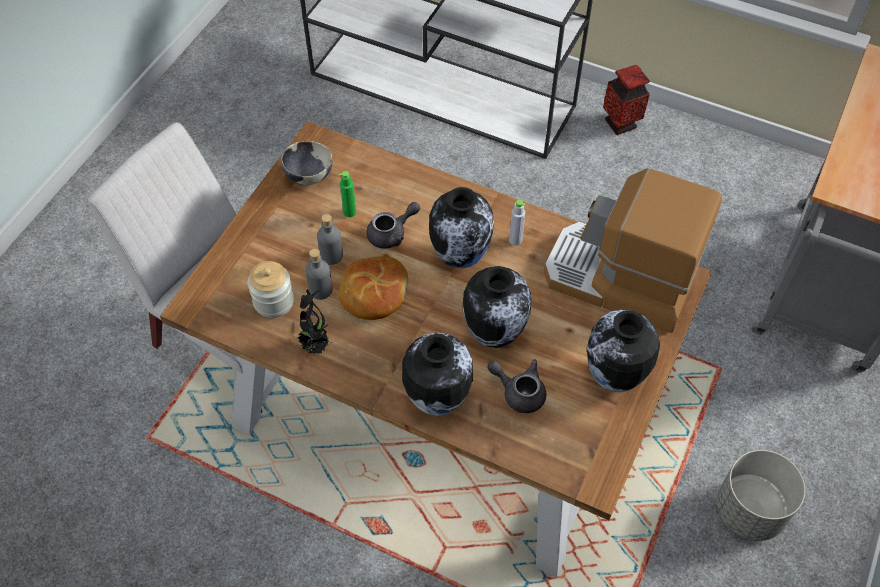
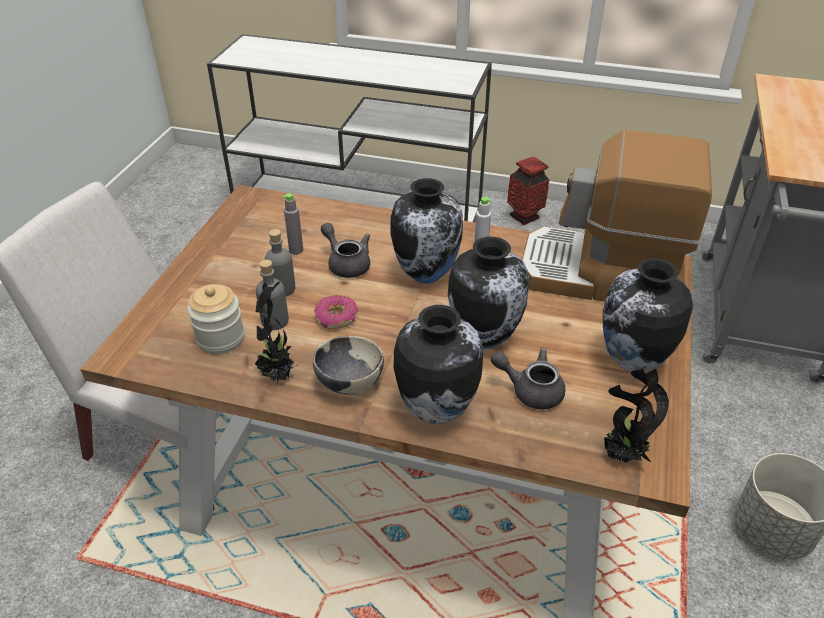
camera: 10 degrees left, 15 degrees down
bowl [281,141,333,185] -> bowl moved to [313,336,384,395]
green bottle [339,171,356,217] -> grey bottle [283,193,303,255]
bread [339,256,408,320] -> donut [314,295,358,329]
grey teapot [367,202,420,249] -> grey teapot turned 90 degrees counterclockwise [321,223,370,278]
none -> potted plant [604,366,669,463]

